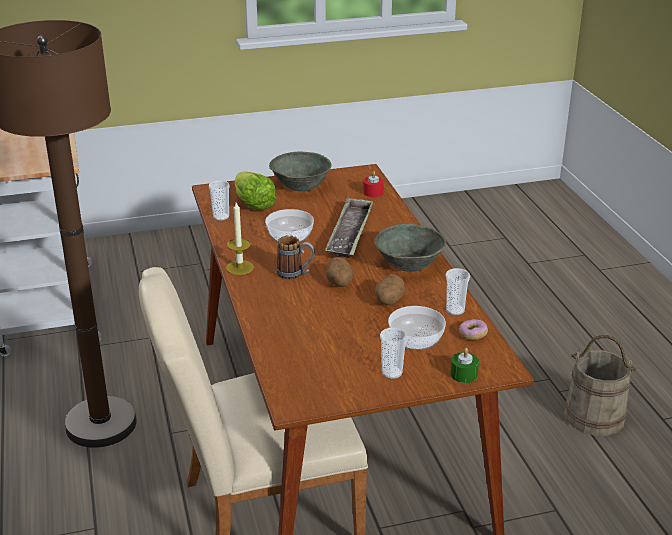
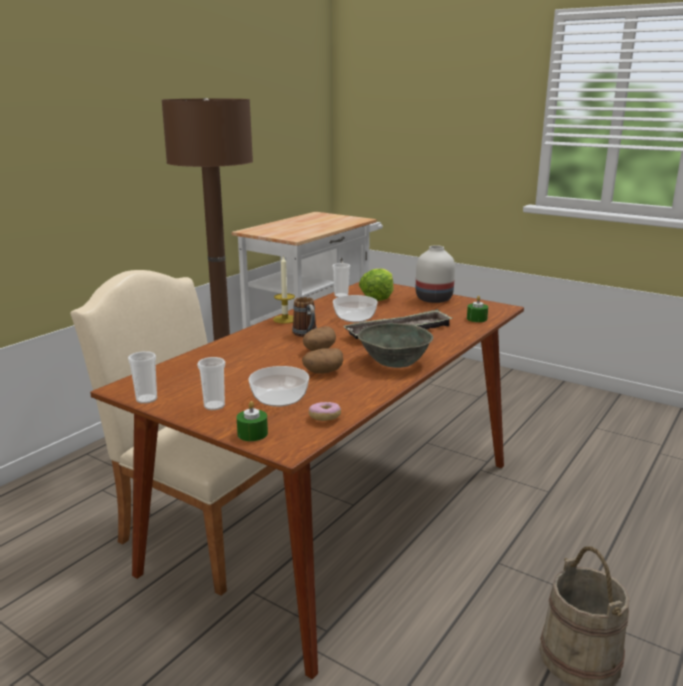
camera: 50 degrees right, 10 degrees down
grey bowl [269,151,332,191] -> white vase [416,245,455,303]
red candle [363,171,384,197] -> green candle [467,296,488,322]
cup [446,268,470,315] -> cup moved to [128,351,157,404]

